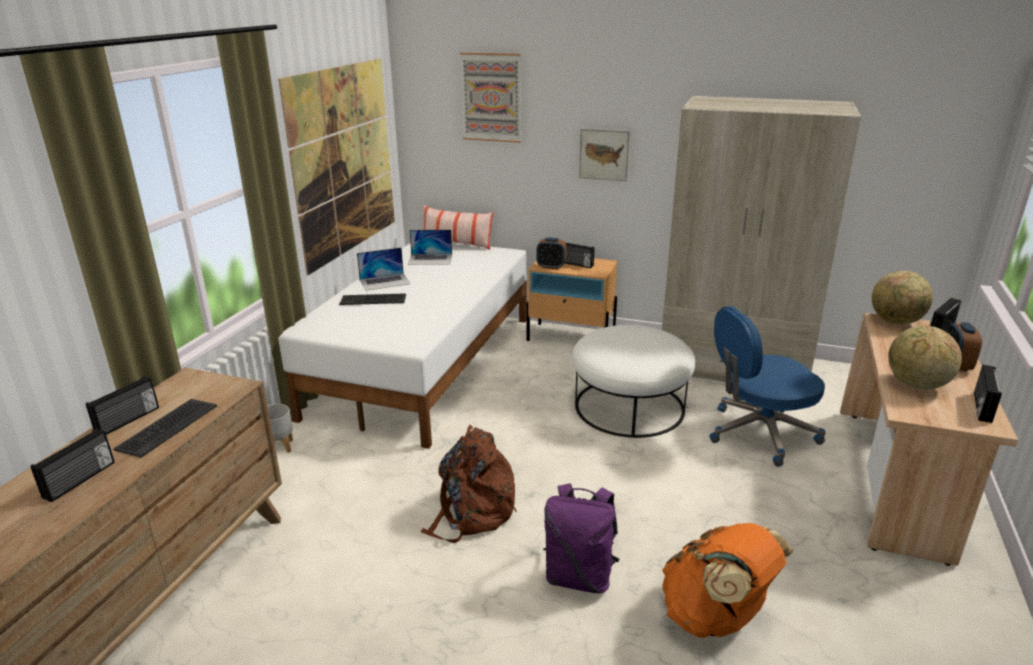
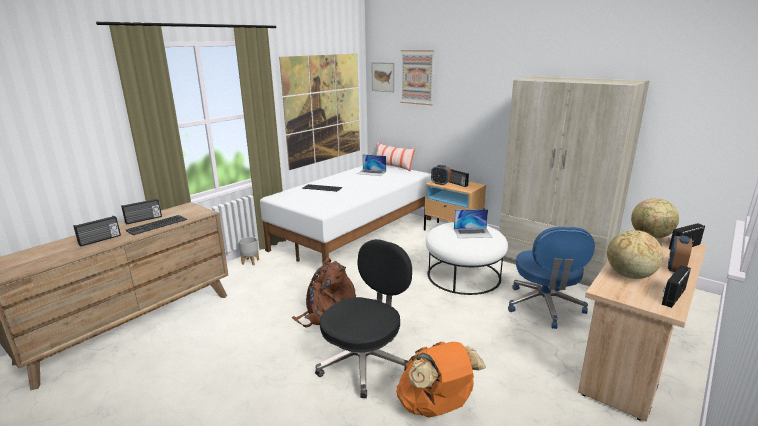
camera: 20 degrees right, 5 degrees down
laptop [357,247,410,291] -> laptop moved to [454,209,492,238]
purple backpack [543,483,619,593] -> black office chair [315,239,412,398]
picture [579,128,630,181] -> picture moved to [371,62,394,92]
blue office chair [709,306,826,467] -> blue office chair turned 90 degrees counterclockwise [508,227,595,329]

